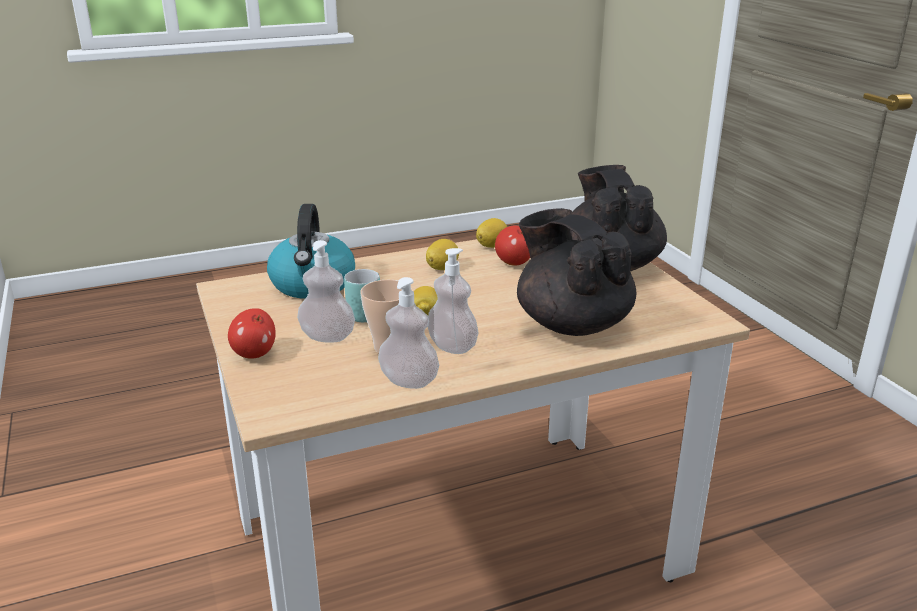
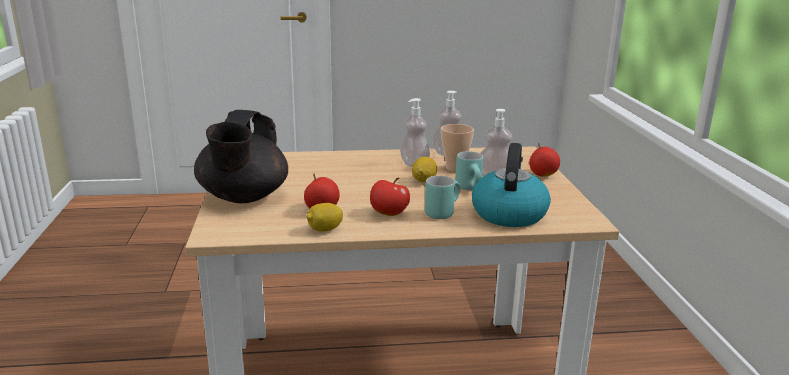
camera: 165 degrees left, 5 degrees down
lemon [426,239,459,270] -> apple [370,178,410,216]
black teapot [517,208,636,336] -> none
none -> turquoise mug [425,176,460,219]

